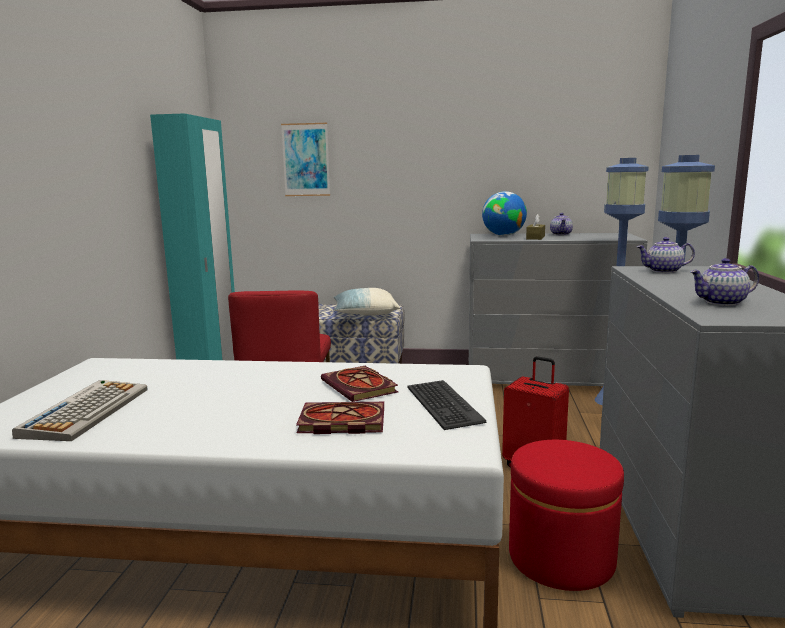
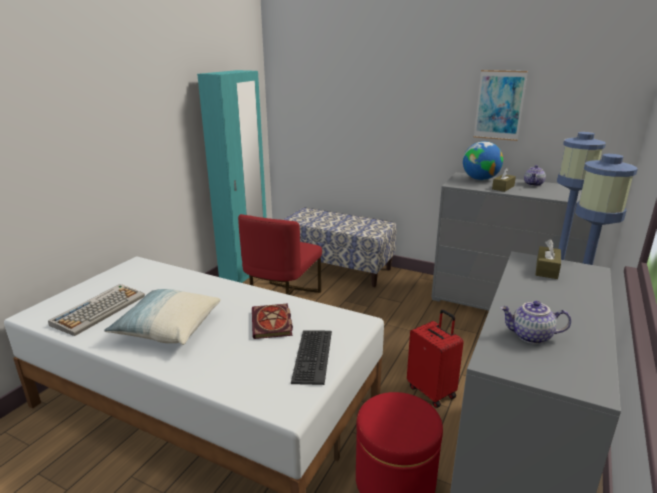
camera: 20 degrees right, 10 degrees up
picture [281,123,330,196] -> picture moved to [474,70,528,141]
book [296,402,384,434] -> none
pillow [333,288,400,316] -> pillow moved to [104,289,221,345]
teapot [637,237,695,273] -> brown tissue box [535,239,561,279]

